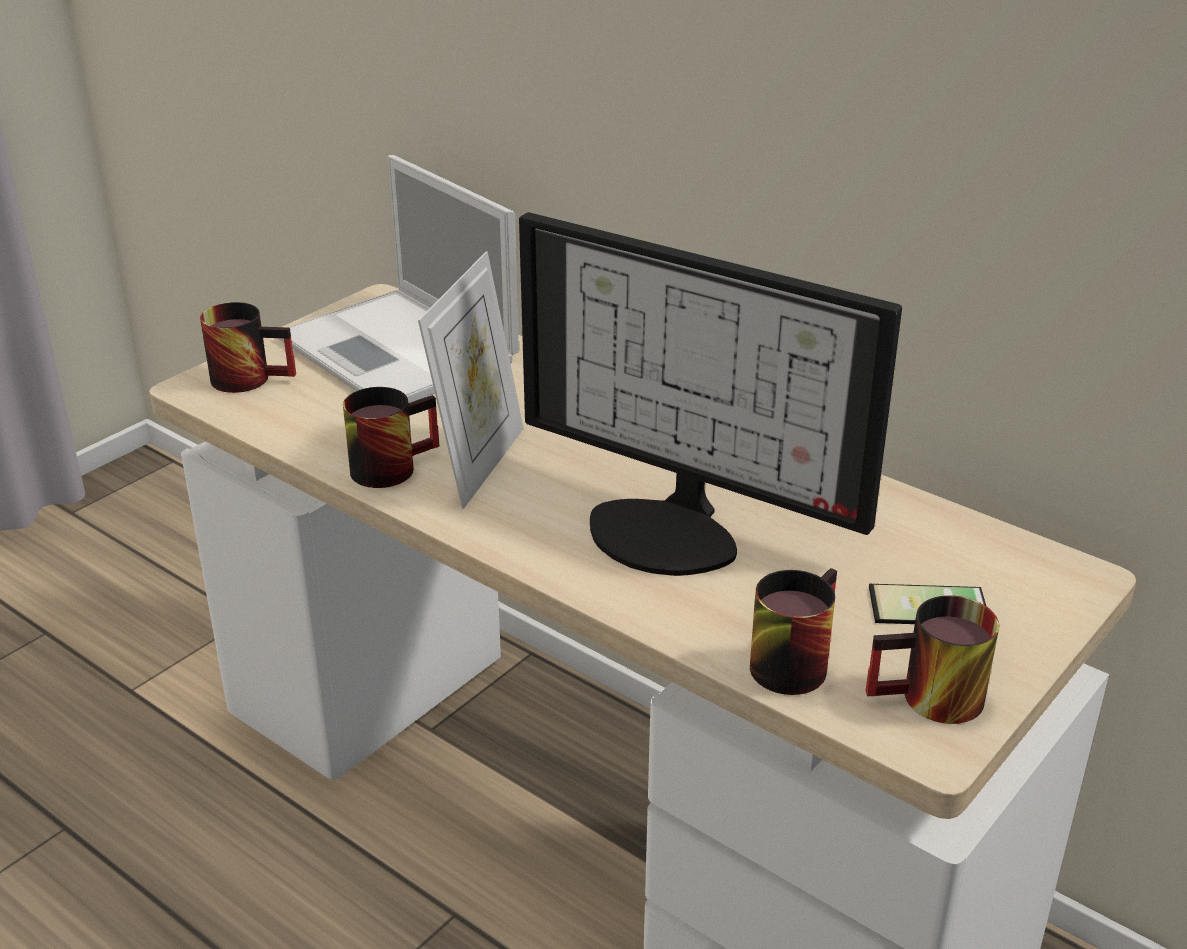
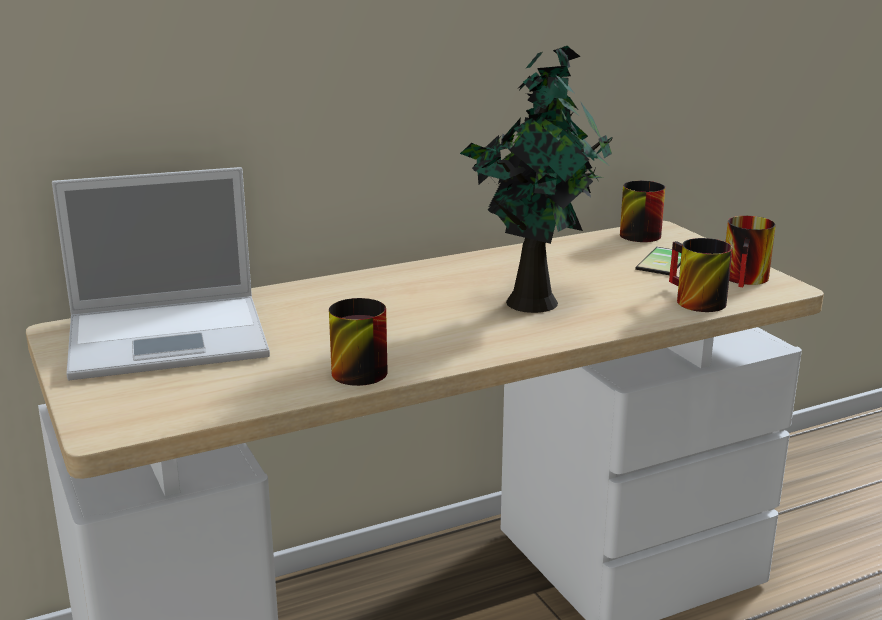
camera: 65 degrees left, 10 degrees down
mug [200,302,296,393] -> mug moved to [620,181,665,242]
picture frame [418,252,524,509] -> none
monitor [519,212,902,576] -> potted plant [460,46,613,313]

